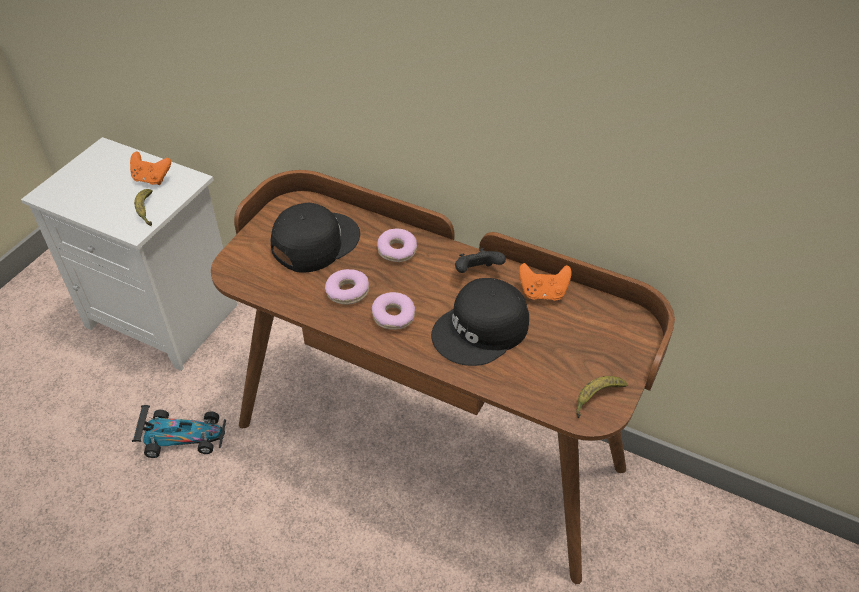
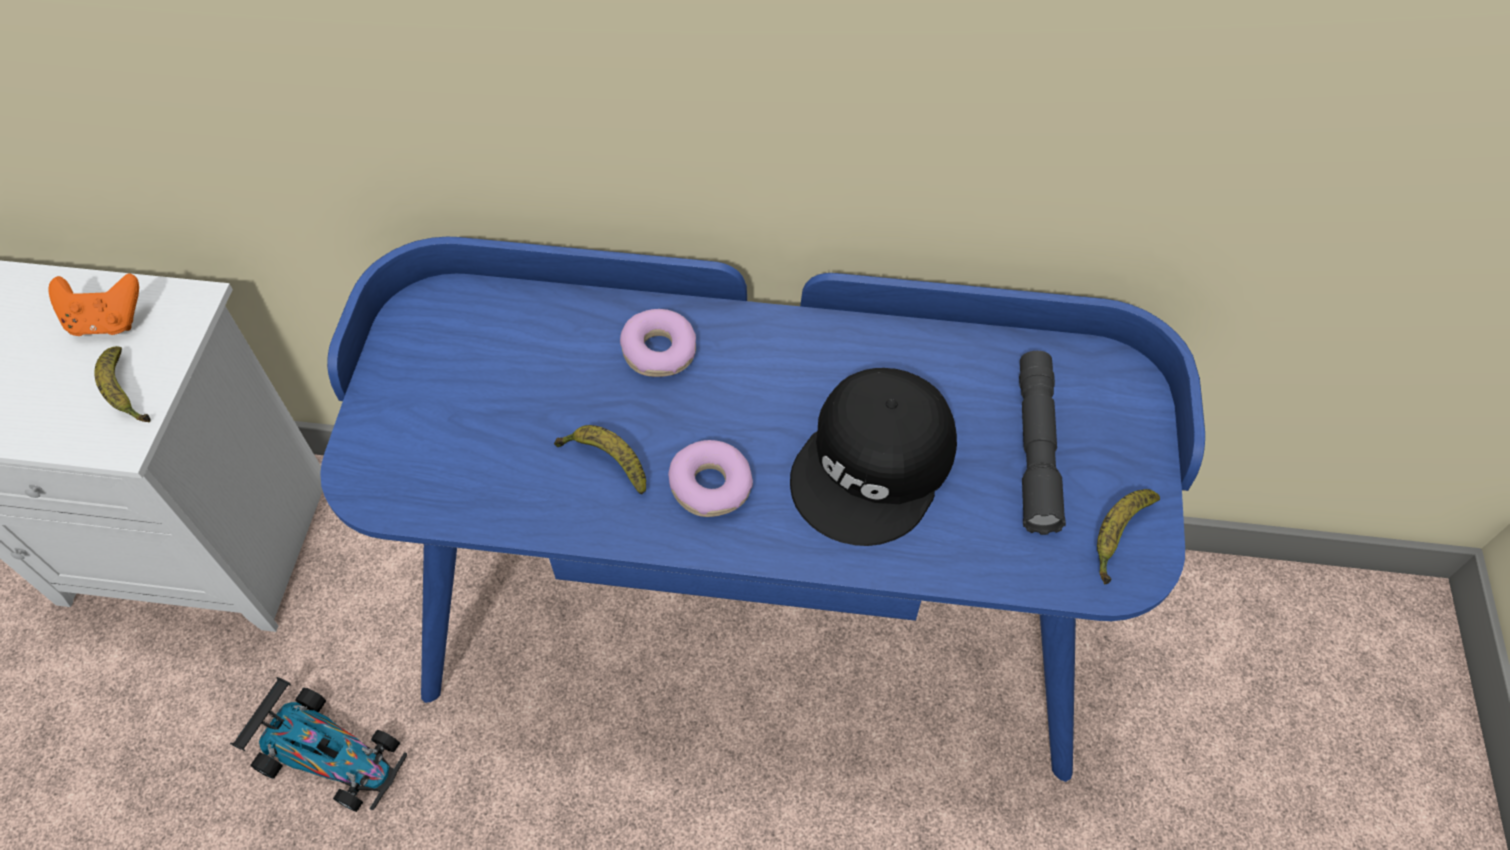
camera: 20 degrees left, 10 degrees up
toy car [131,405,226,458] -> toy car turned 45 degrees clockwise [230,677,407,812]
brown desk [211,170,675,584] -> blue desk [320,237,1205,782]
black cap [271,203,360,272] -> none
donut [325,269,369,305] -> banana [554,425,646,494]
black game controller [455,248,506,273] -> none
orange game controller [519,263,571,301] -> none
none -> grey flashlight [1019,351,1066,535]

